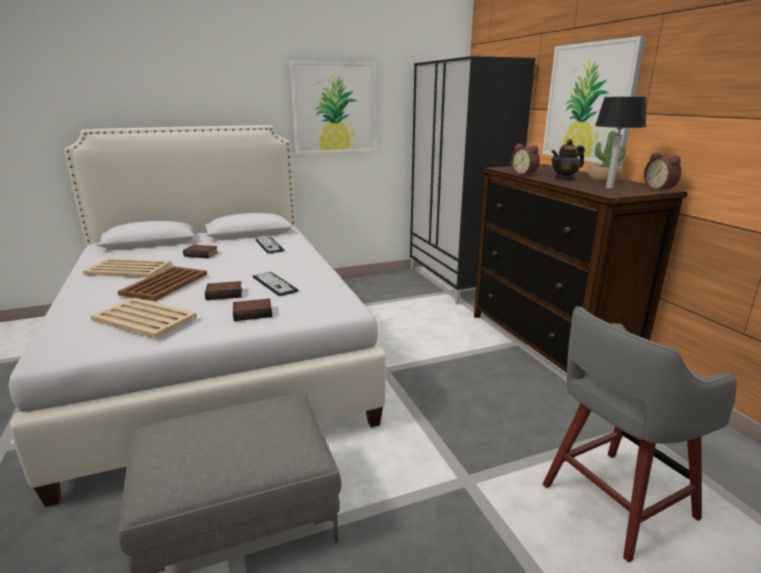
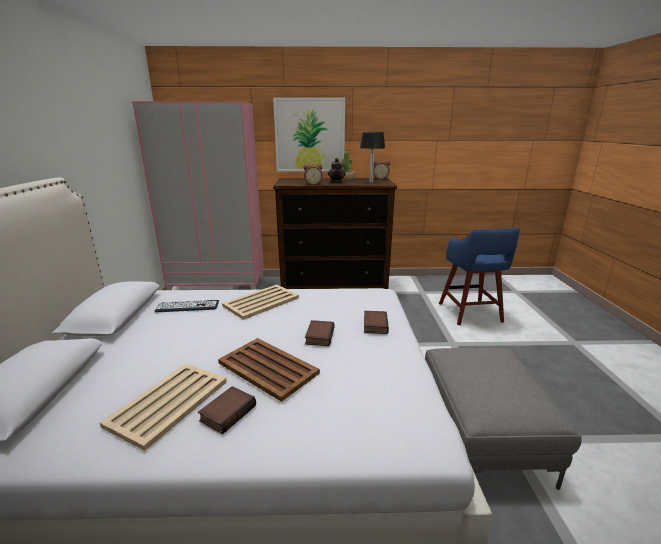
camera: 70 degrees left, 0 degrees up
beige tray [90,298,197,339] -> beige tray moved to [222,284,299,320]
book [183,245,218,258] -> book moved to [198,386,256,434]
keyboard [252,271,299,296] -> none
picture [290,61,377,154] -> none
black wardrobe [410,56,535,304] -> pink wardrobe [132,101,264,290]
grey stool [542,306,737,563] -> blue stool [439,228,520,325]

